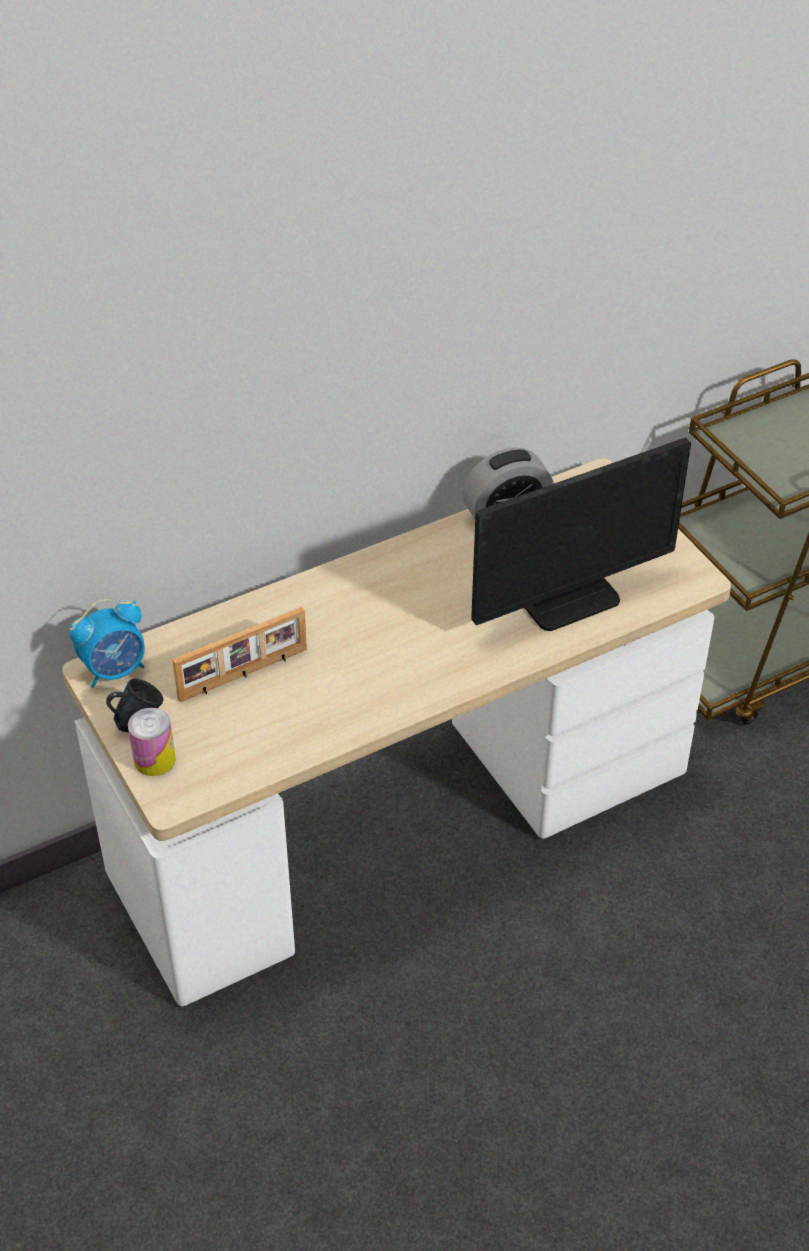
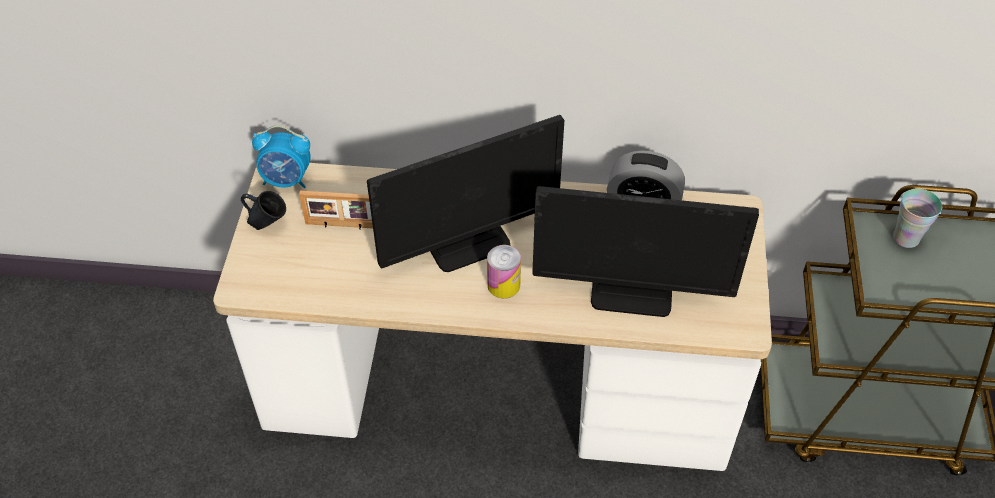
camera: 35 degrees right, 5 degrees up
can [128,708,176,776] -> can moved to [487,245,521,298]
none -> monitor [367,115,564,272]
none -> cup [893,188,942,248]

